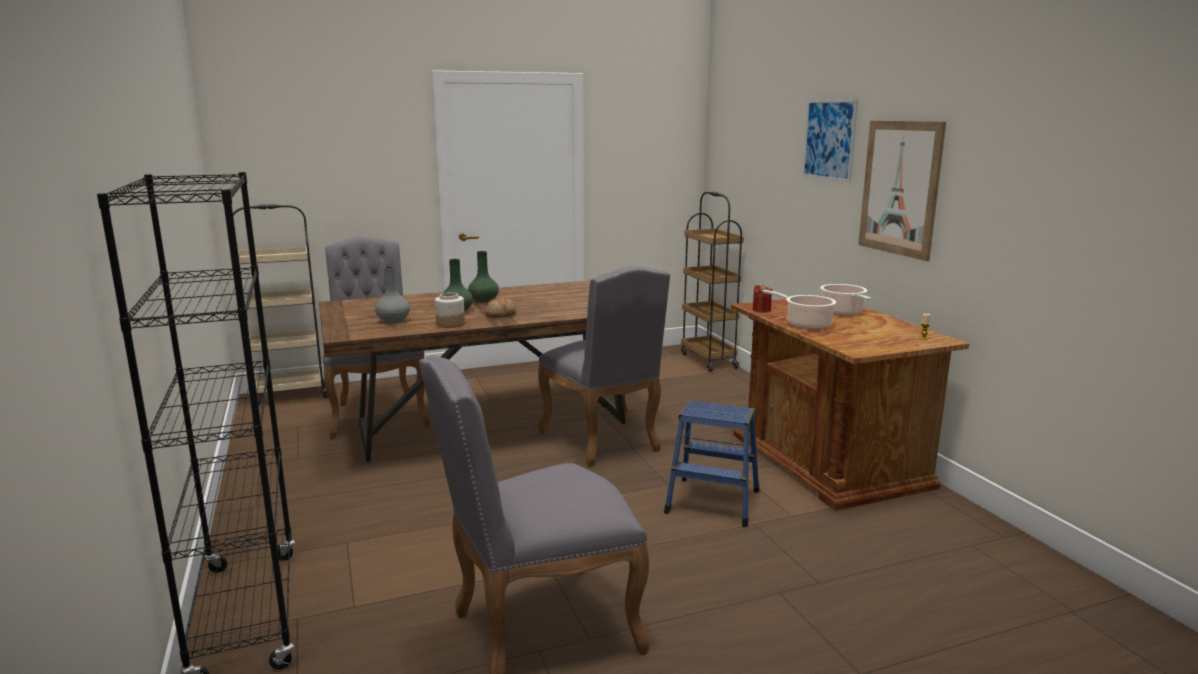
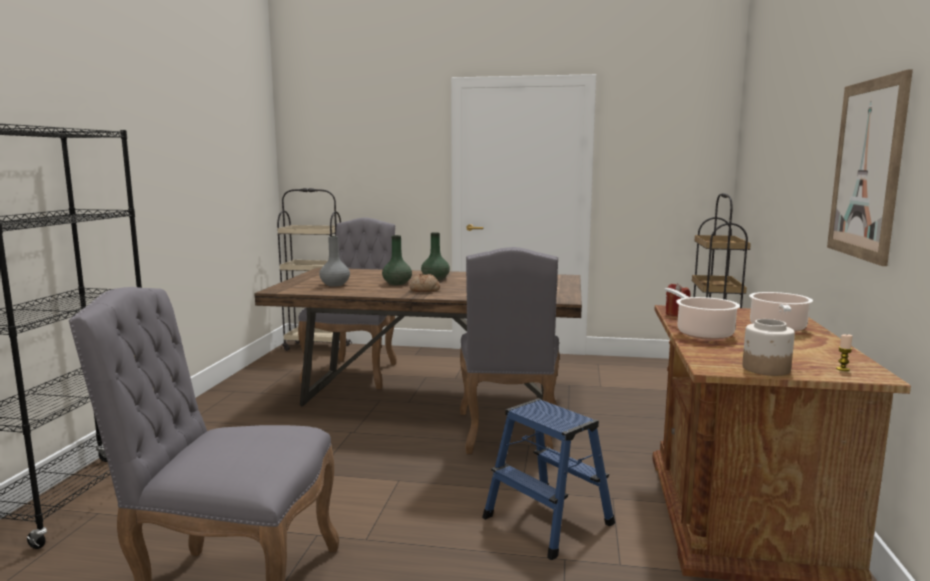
camera: 30 degrees right, 5 degrees down
jar [435,292,465,328] -> jar moved to [742,319,795,376]
picture [802,99,858,182] -> none

